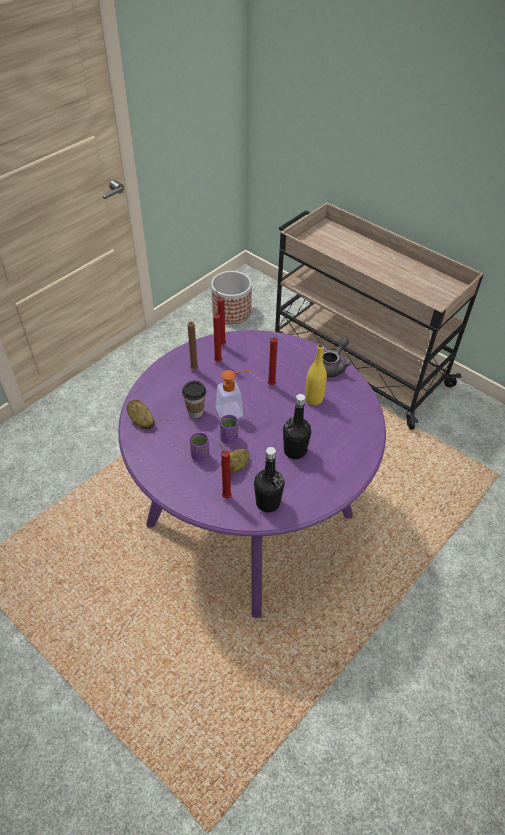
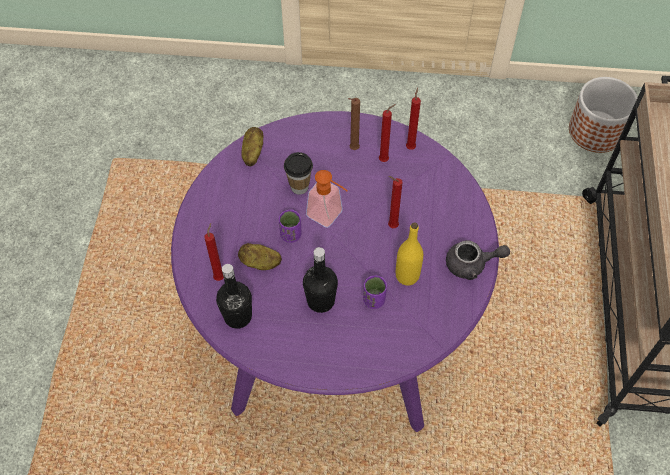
camera: 55 degrees right, 10 degrees up
purple cup [190,432,209,462] -> purple cup moved to [363,275,387,309]

